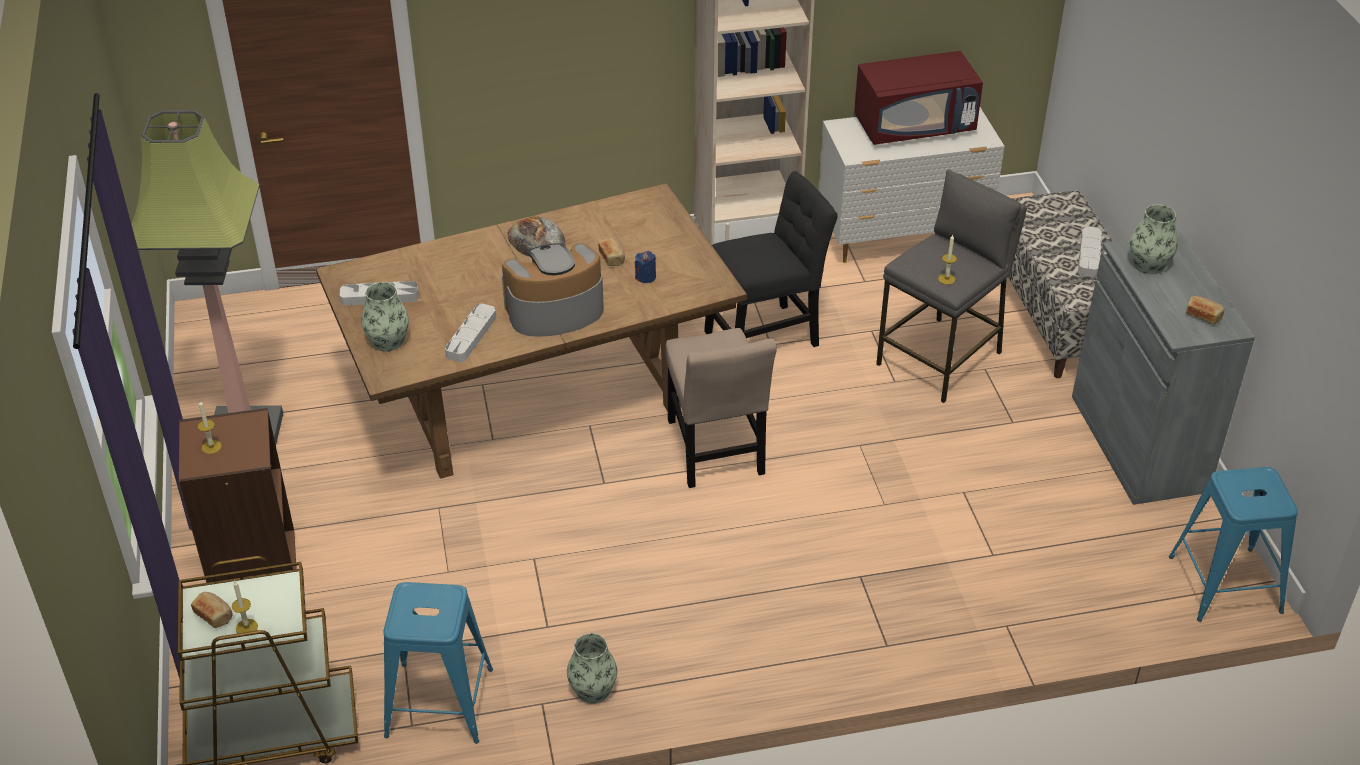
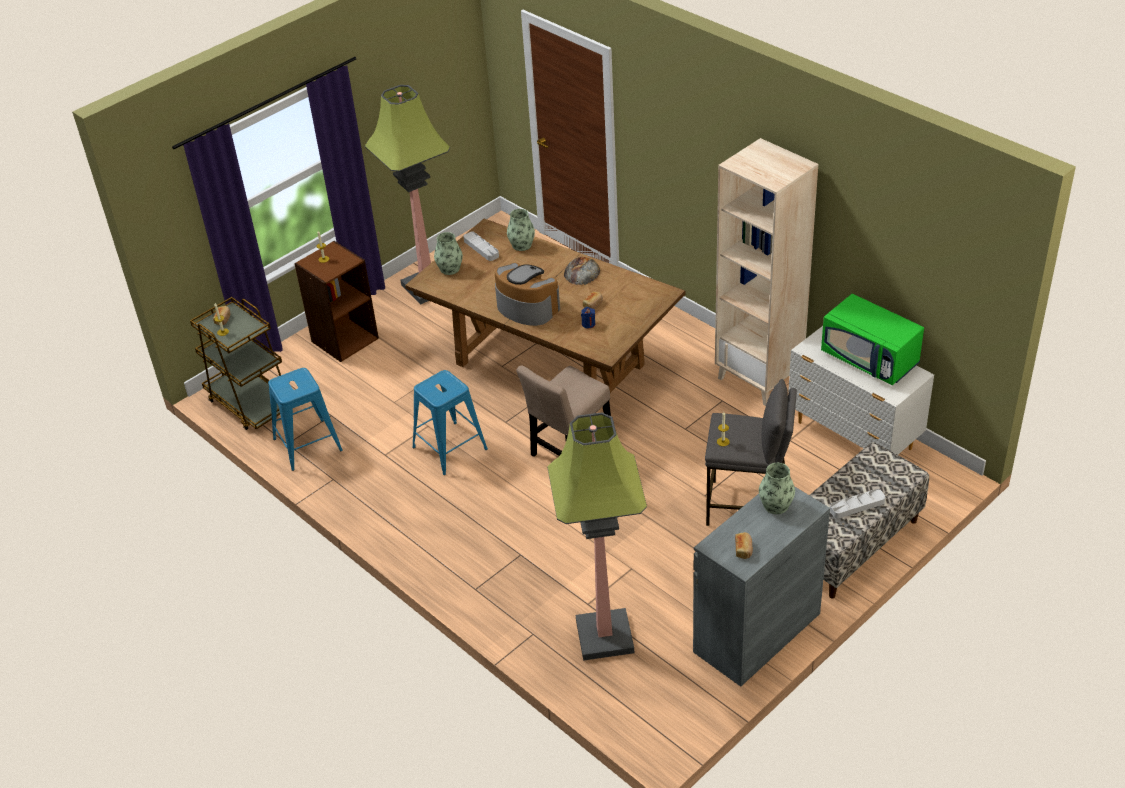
camera: 60 degrees right, 0 degrees up
grey tray [445,304,496,362] -> none
vase [567,633,617,704] -> vase moved to [507,209,535,251]
black chair [704,171,838,347] -> none
red microwave [854,51,983,145] -> green microwave [821,294,924,385]
blue stool [1169,467,1298,622] -> blue stool moved to [412,370,488,475]
none -> floor lamp [547,412,647,661]

